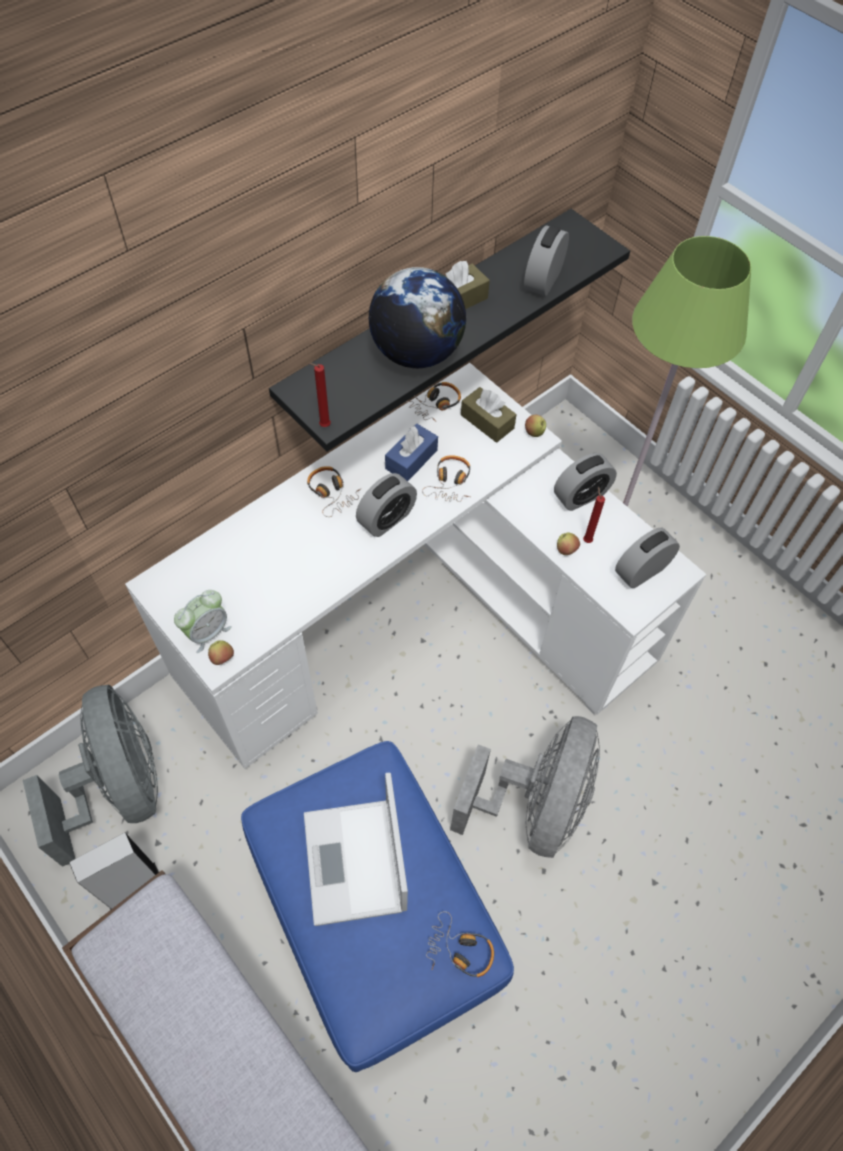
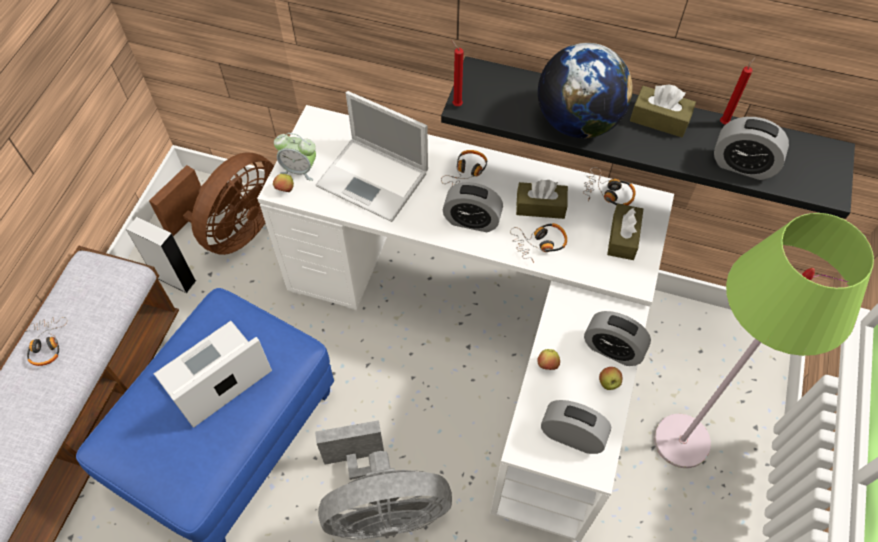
camera: 60 degrees right, 0 degrees up
grey fan [23,685,158,867] -> brown fan [149,153,274,255]
blue tissue box [385,424,438,481] -> brown tissue box [516,180,568,219]
headphones [426,911,494,977] -> headphones moved to [22,317,67,366]
alarm clock [524,225,569,296] -> alarm clock turned 150 degrees counterclockwise [714,117,789,180]
apple [525,415,546,437] -> apple moved to [599,367,622,390]
red candle [583,487,605,543] -> red candle moved to [720,57,755,125]
none -> laptop [316,91,428,222]

